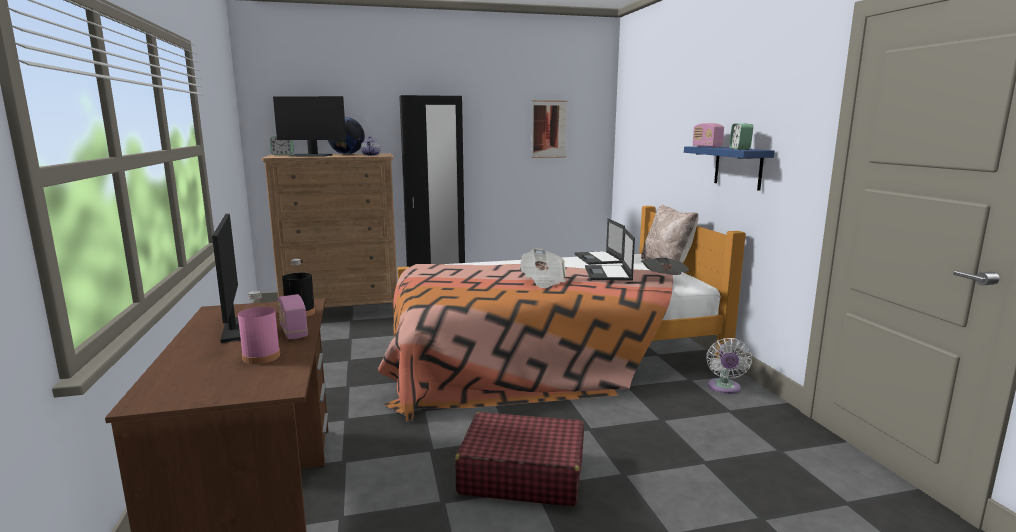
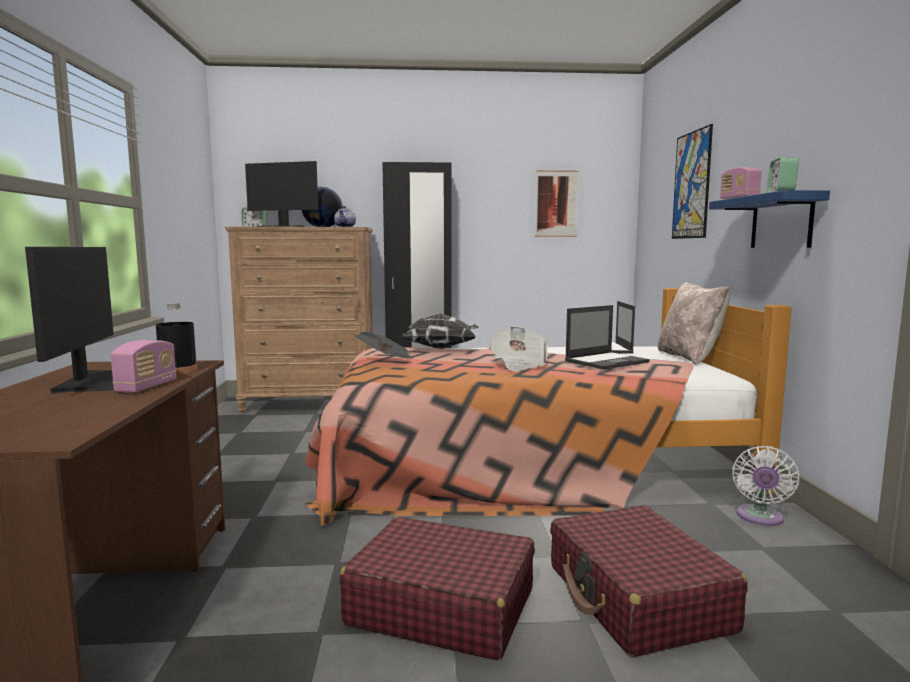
camera: 10 degrees right, 5 degrees down
pink bottle [238,291,280,364] -> none
radio [278,294,308,339] -> radio turned 150 degrees counterclockwise [111,340,176,393]
laptop [585,228,635,280] -> laptop turned 135 degrees counterclockwise [565,305,650,370]
newspaper [641,258,690,275] -> newspaper moved to [355,332,414,359]
none -> pillow [401,314,479,349]
none -> red suitcase [550,505,748,657]
none -> picture [672,124,713,239]

